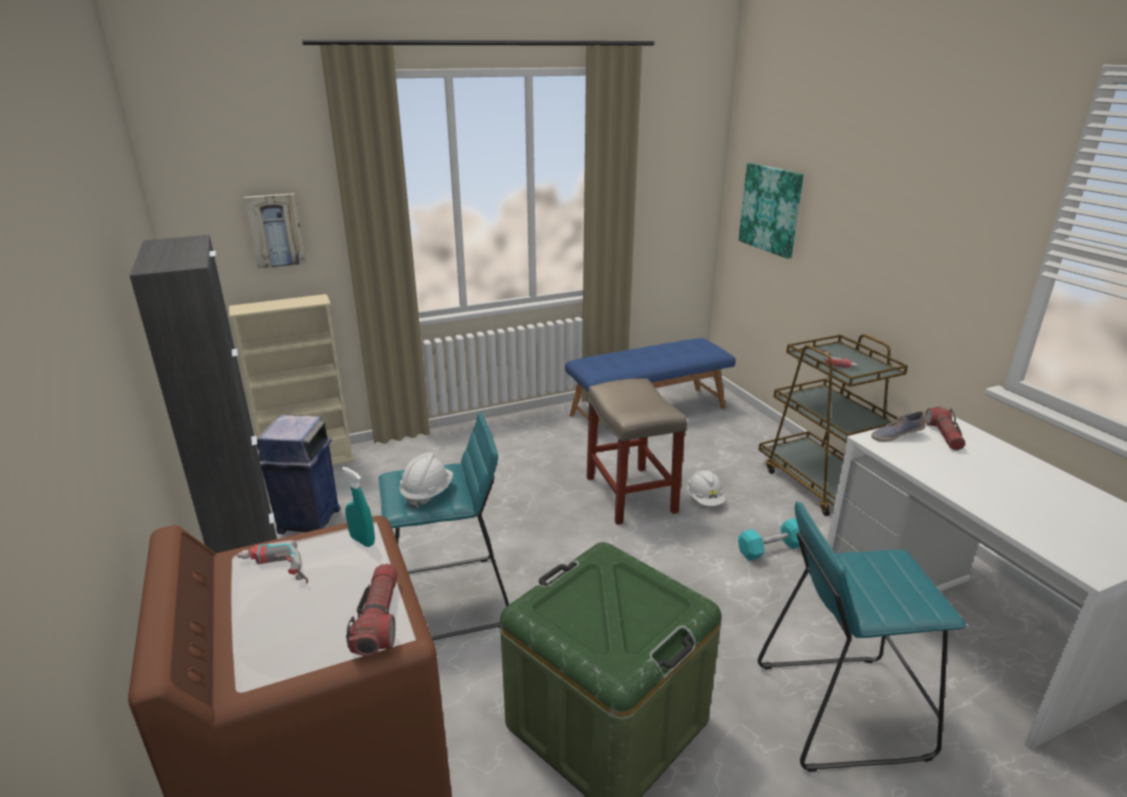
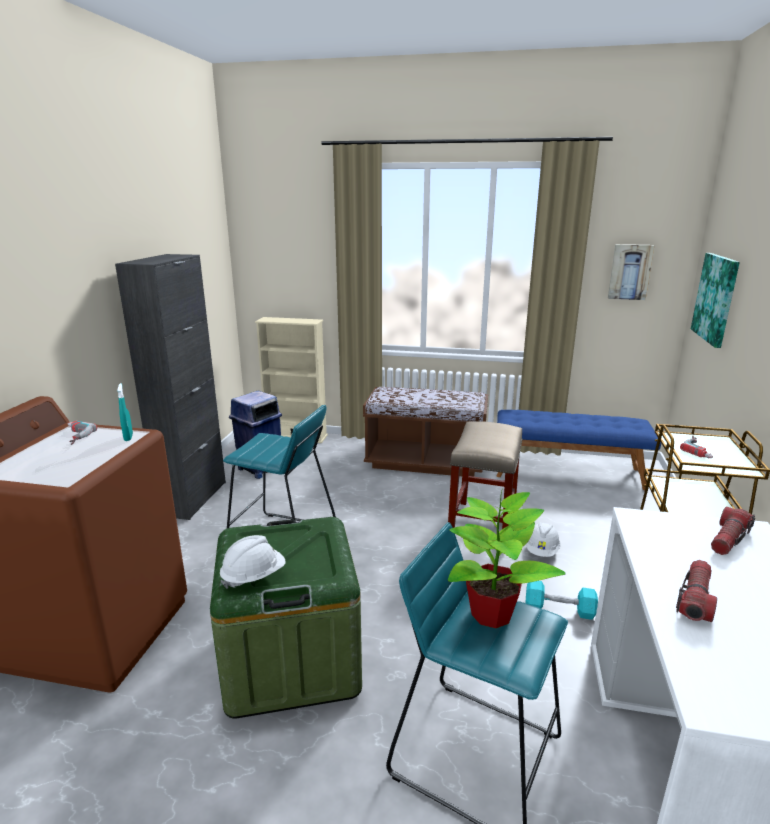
camera: 35 degrees right, 5 degrees down
picture [244,193,306,269] -> picture moved to [608,244,655,300]
flashlight [346,564,398,656] -> flashlight moved to [676,560,717,622]
white hard hat [400,453,453,509] -> white hard hat moved to [220,535,286,589]
shoe [871,411,925,442] -> none
none -> brown bench [363,387,488,476]
none -> potted plant [448,488,566,628]

